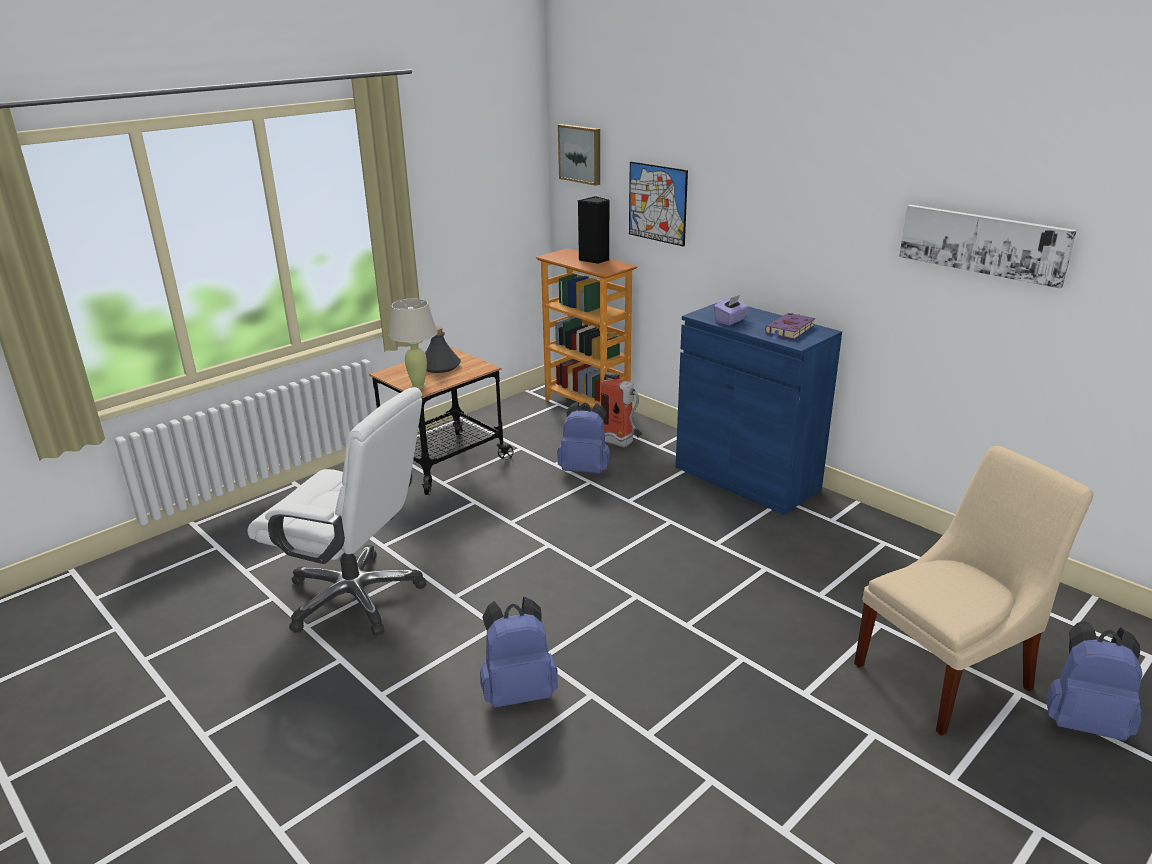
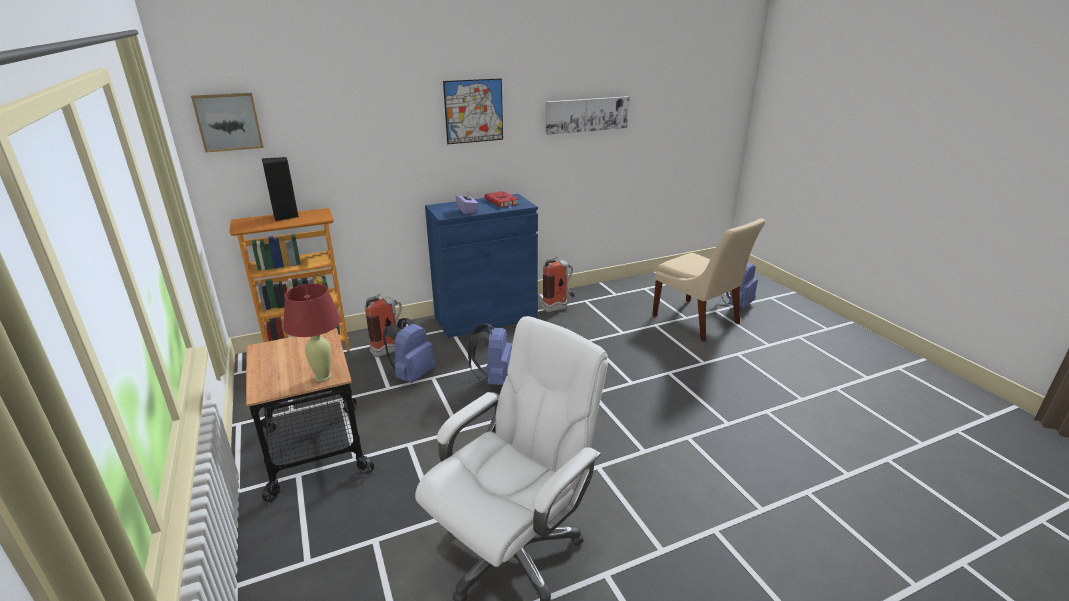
camera: 70 degrees left, 0 degrees up
beige table lamp [388,298,437,389] -> red table lamp [283,284,341,382]
grey bottle [425,326,461,373] -> none
blue backpack [480,596,558,708] -> blue backpack moved to [467,323,512,385]
picture [629,162,688,247] -> picture moved to [443,78,503,144]
purple book [765,313,815,339] -> red book [484,191,519,209]
beige chair [854,446,1093,736] -> beige chair turned 150 degrees clockwise [652,219,765,341]
none -> fire extinguisher [542,257,575,312]

